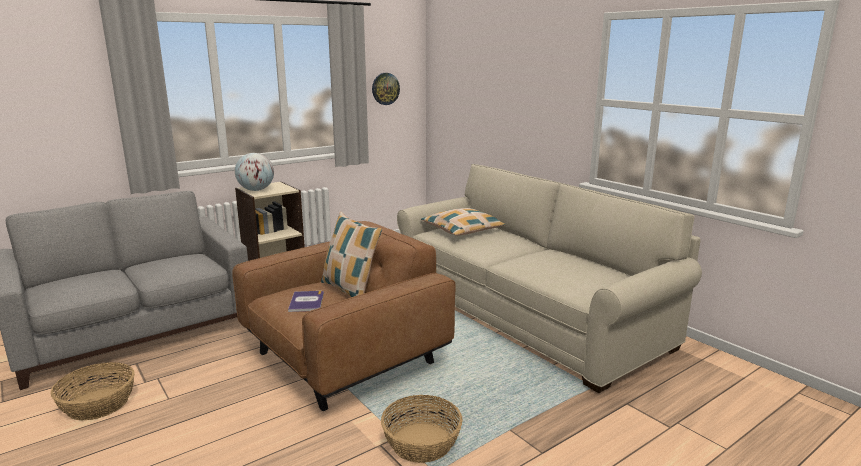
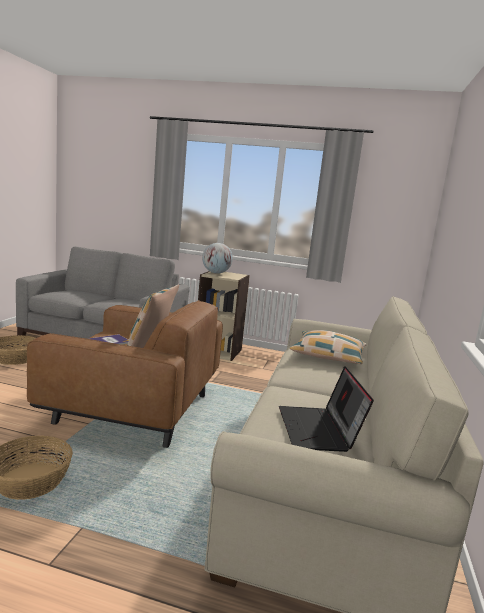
camera: 50 degrees right, 5 degrees down
wall clock [372,73,400,105] -> none
none -> laptop [279,366,374,452]

